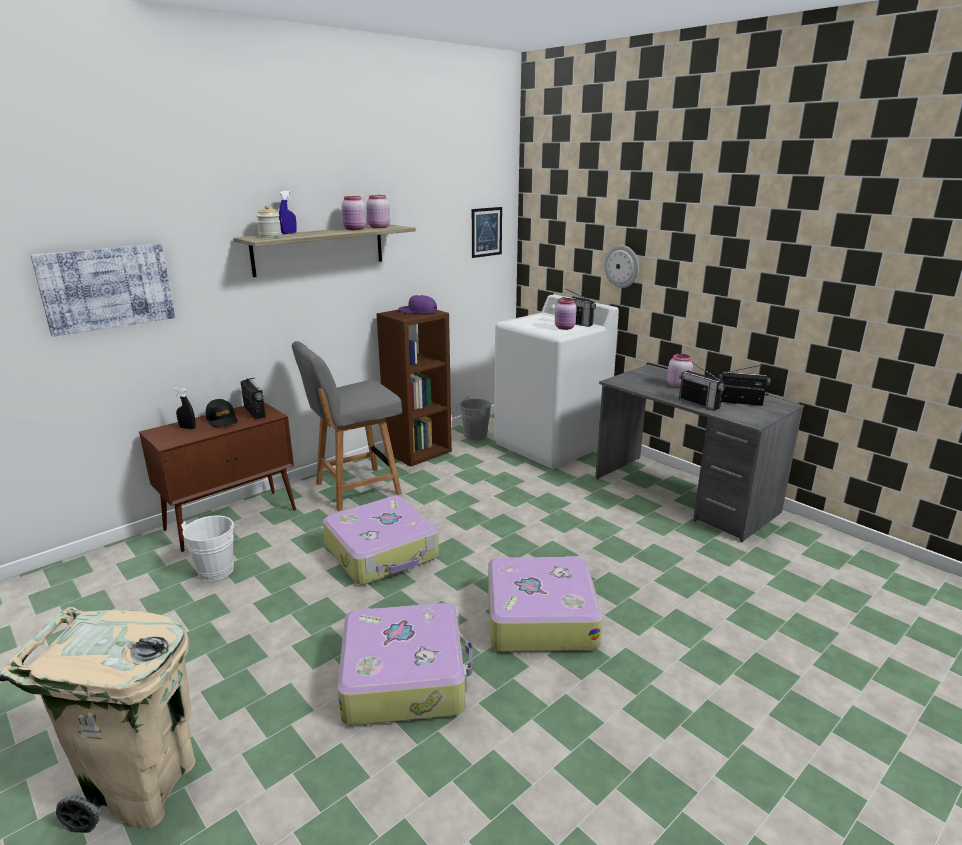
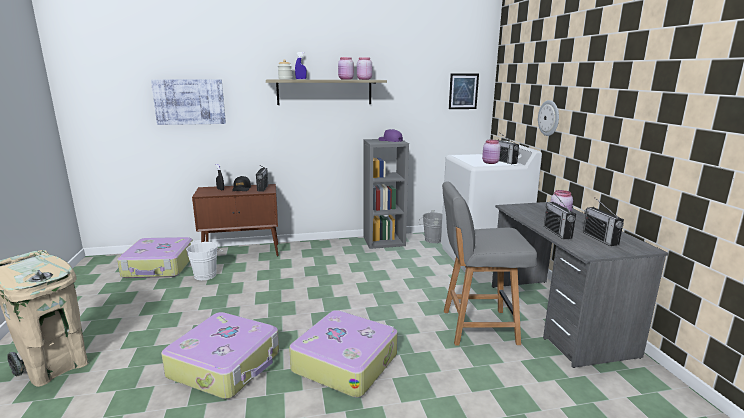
camera: 30 degrees right, 5 degrees down
grey chair [292,341,402,511] -> grey chair moved to [442,181,537,346]
suitcase [322,496,439,585] -> suitcase moved to [117,237,193,278]
brown bookcase [377,309,452,467] -> grey bookcase [364,139,409,249]
radio [719,364,771,406] -> radio turned 150 degrees counterclockwise [583,197,624,246]

